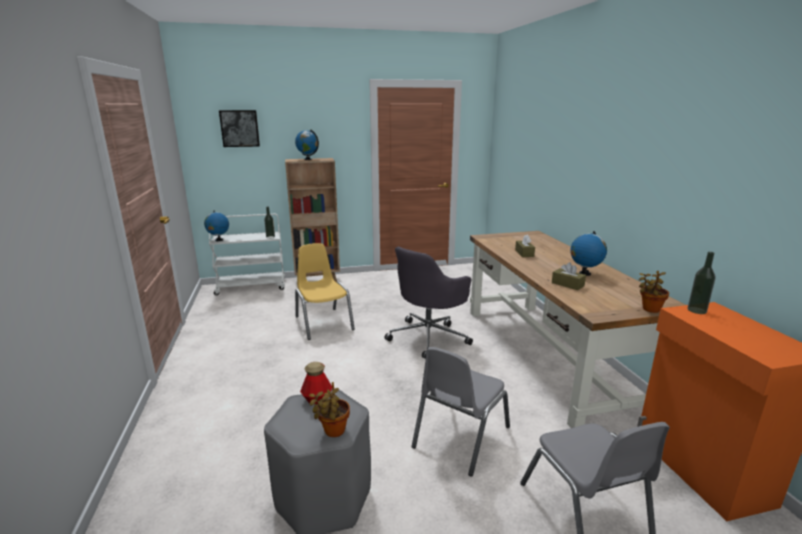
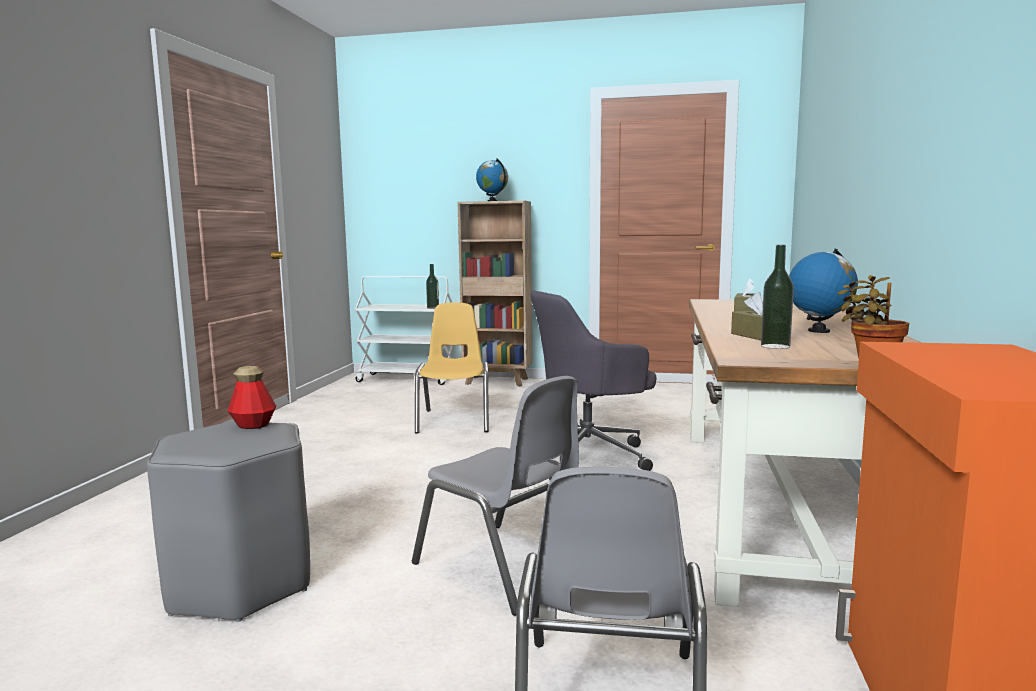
camera: 25 degrees right, 10 degrees down
globe [204,211,229,241] -> none
picture [219,110,260,147] -> none
potted plant [309,382,350,437] -> none
grey chair [412,347,510,477] -> grey chair turned 105 degrees counterclockwise [412,376,579,616]
bottle [687,252,715,314] -> bottle moved to [761,245,794,349]

